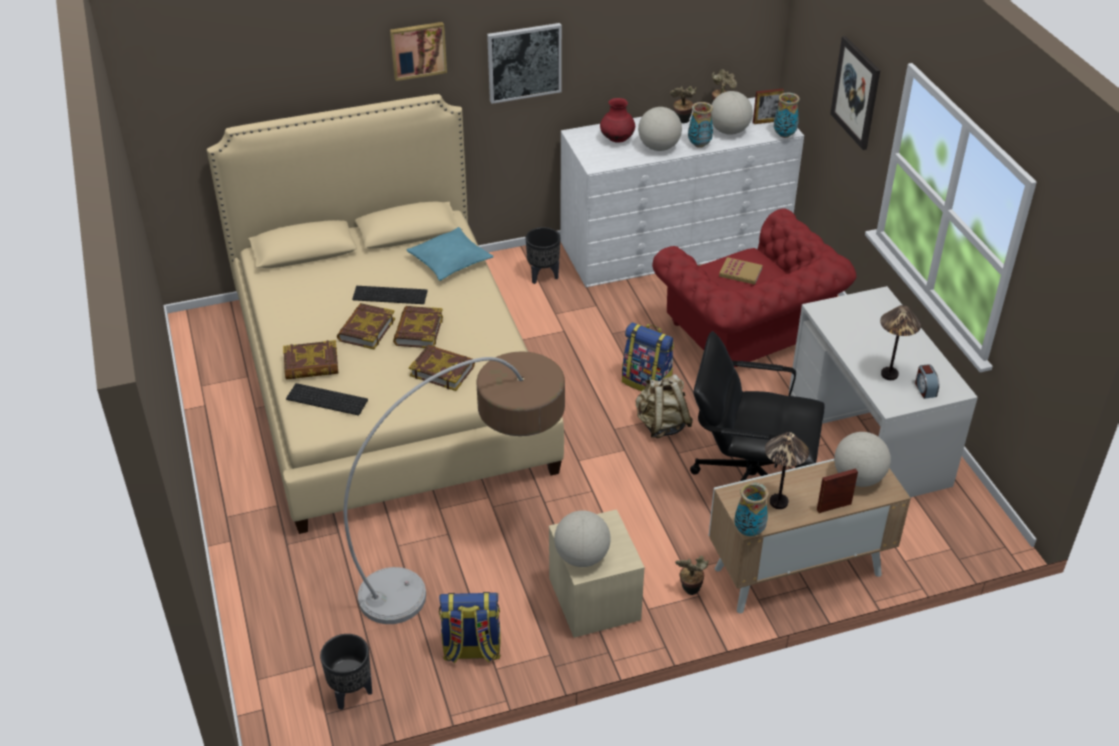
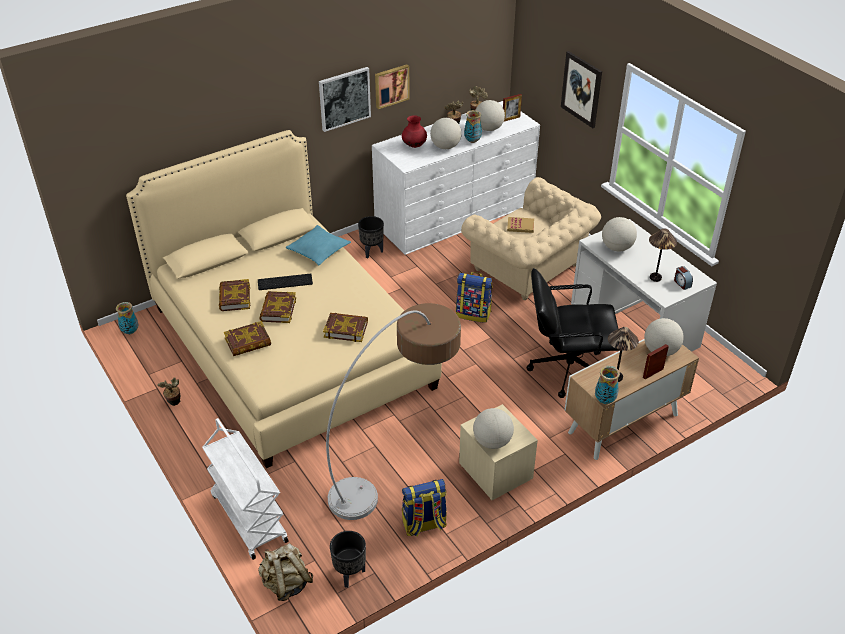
camera: 15 degrees left, 0 degrees up
keyboard [286,383,368,415] -> none
picture [390,22,447,81] -> picture moved to [375,64,410,109]
book [393,306,443,348] -> book moved to [219,279,251,311]
beige backpack [636,374,693,438] -> beige backpack moved to [258,543,313,601]
red armchair [652,208,856,368] -> beige armchair [461,177,601,300]
potted plant [675,556,708,595] -> potted plant moved to [157,377,180,406]
vase [774,93,800,138] -> vase moved to [116,302,139,334]
none -> white cart [202,418,289,560]
none -> globe [602,217,637,252]

